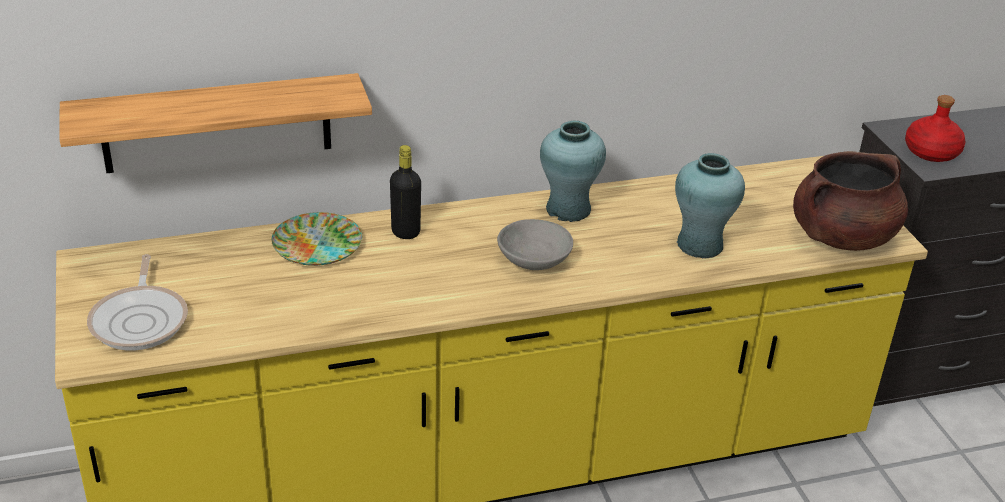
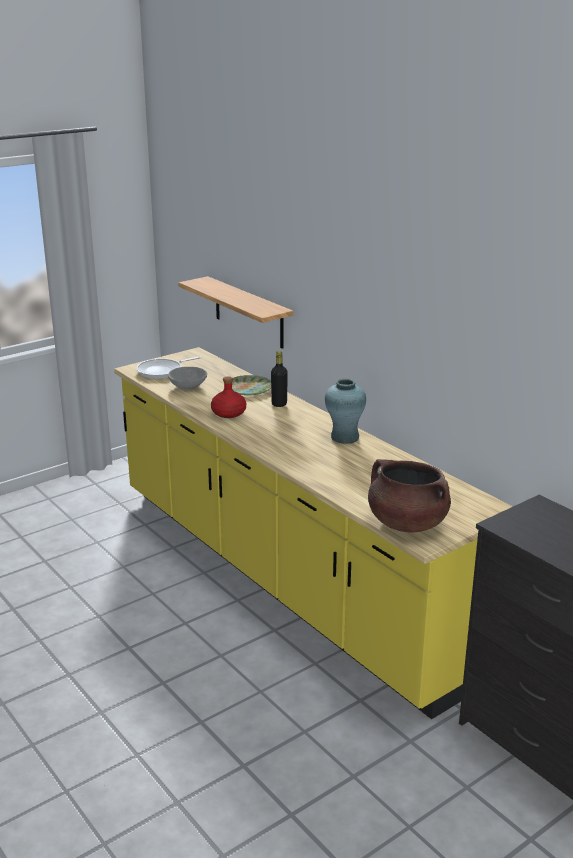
camera: 70 degrees right, 10 degrees down
grey bowl [497,219,573,270] -> grey bowl moved to [168,367,207,389]
turquoise vase [675,153,745,258] -> none
red bottle [905,95,965,162] -> red bottle moved to [211,377,246,418]

